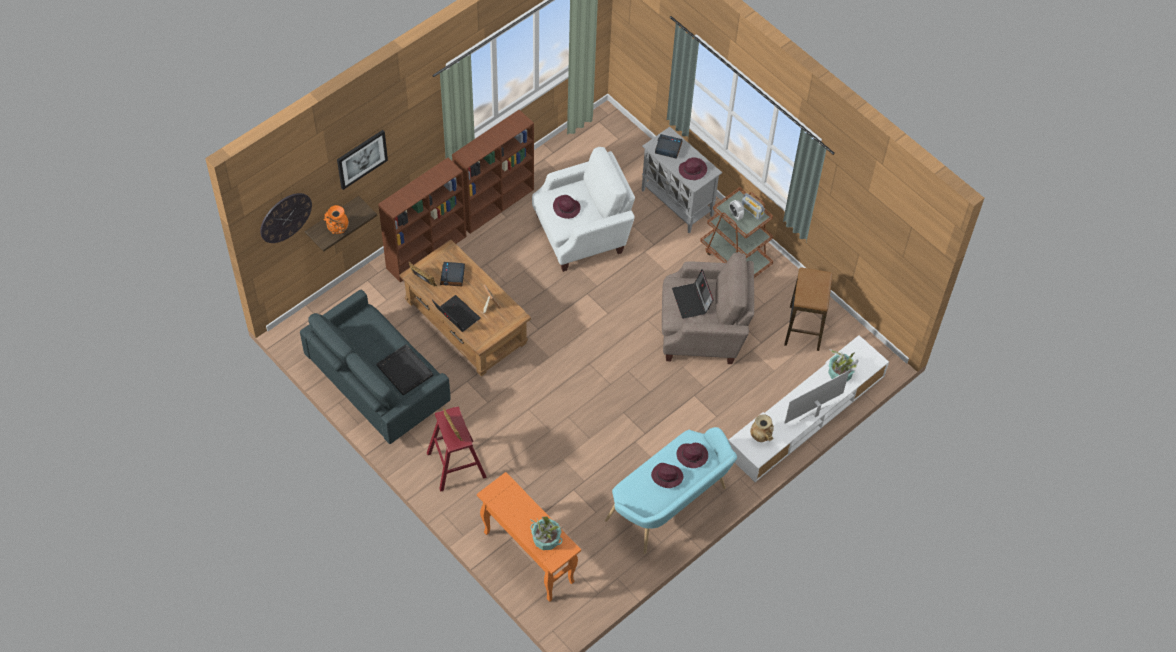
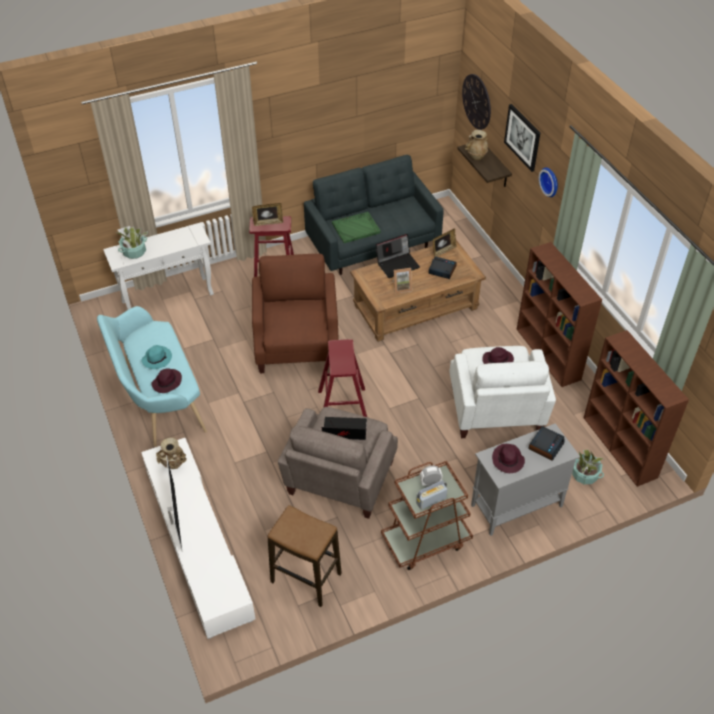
camera: 110 degrees right, 10 degrees down
orange vase [324,205,349,234] -> beige vase [465,130,488,160]
black tray [376,344,433,395] -> green tray [332,212,381,243]
brown bookcase [378,158,466,282] -> brown bookcase moved to [583,330,689,487]
orange console table [477,472,581,602] -> white console table [103,223,214,310]
purple hat [651,463,684,488] -> turquoise hat [142,345,172,369]
potted plant [828,349,859,381] -> potted plant moved to [572,450,604,484]
none -> brown armchair [252,254,339,373]
none -> red stool [318,339,367,417]
none -> wall clock [539,167,558,197]

